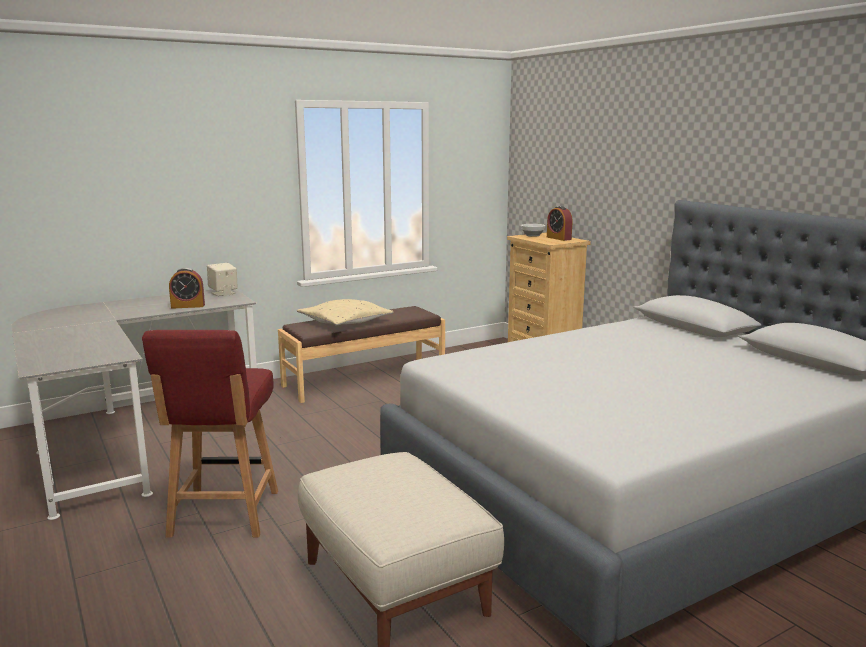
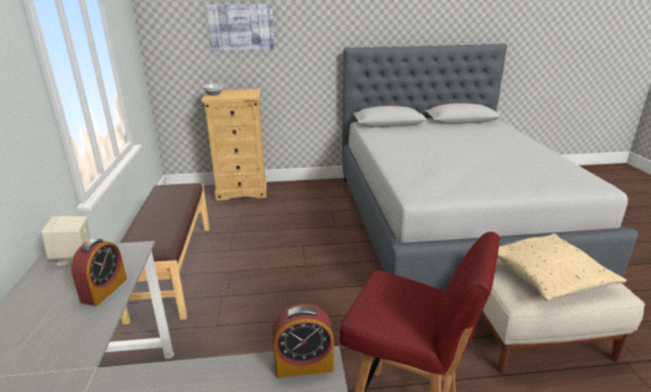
camera: 65 degrees left, 10 degrees up
beige pillow [297,299,394,325] -> beige pillow moved to [498,233,627,301]
alarm clock [547,206,573,241] -> alarm clock moved to [273,304,334,378]
none -> picture [206,4,274,51]

